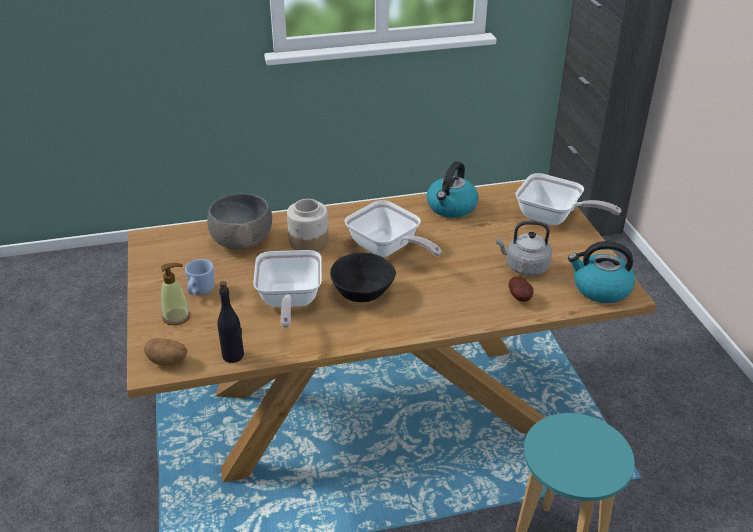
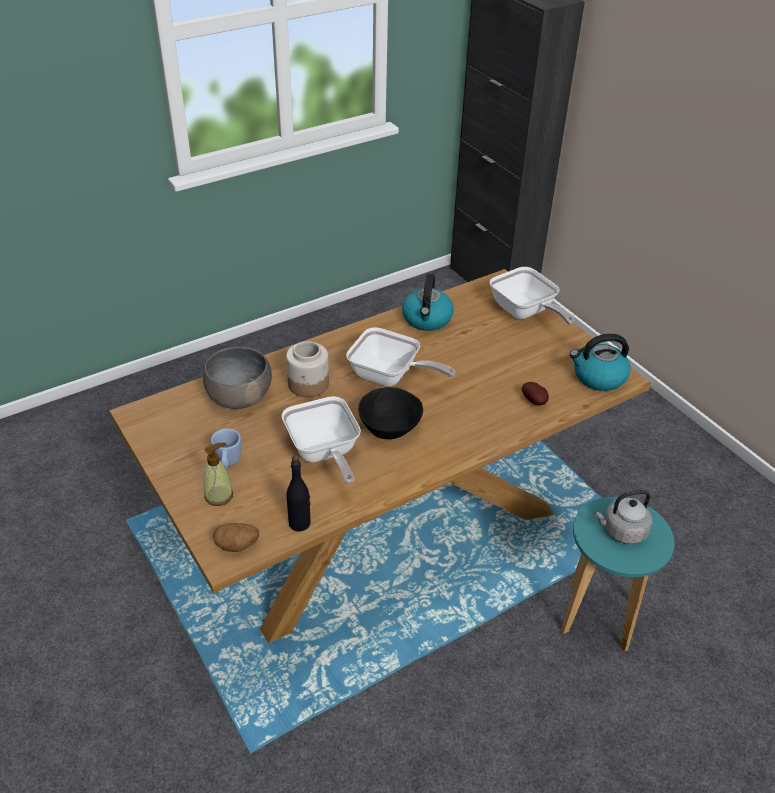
camera: 20 degrees left, 5 degrees up
grey kettle [496,221,552,276] -> grey kettle moved to [594,490,653,544]
frying pan [515,173,621,226] -> frying pan turned 45 degrees clockwise [489,267,574,325]

